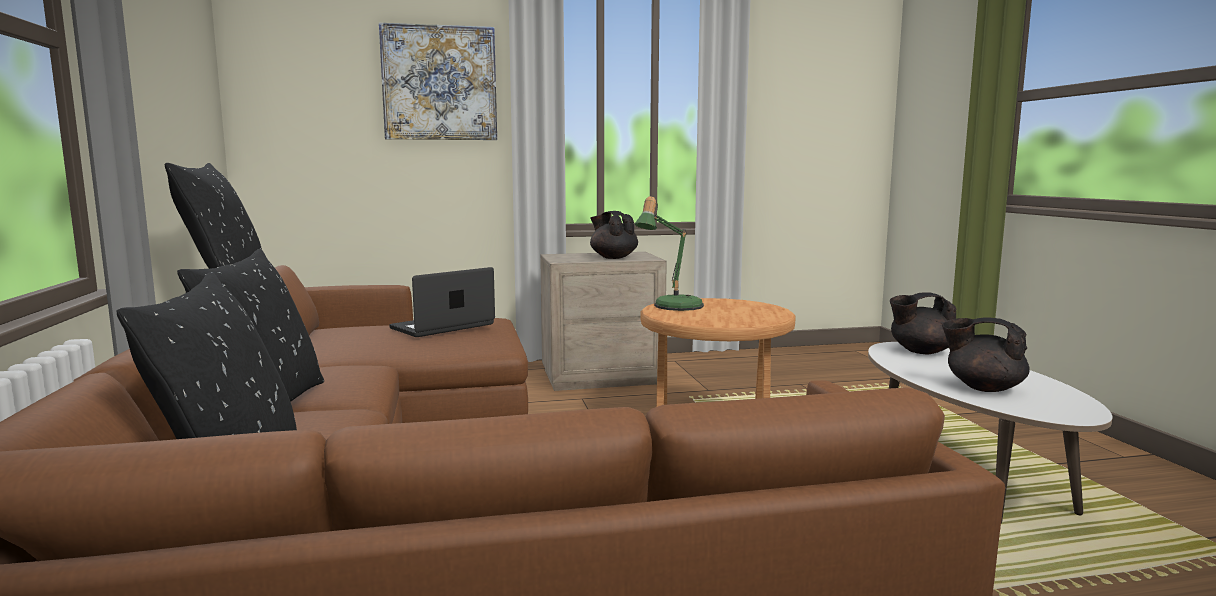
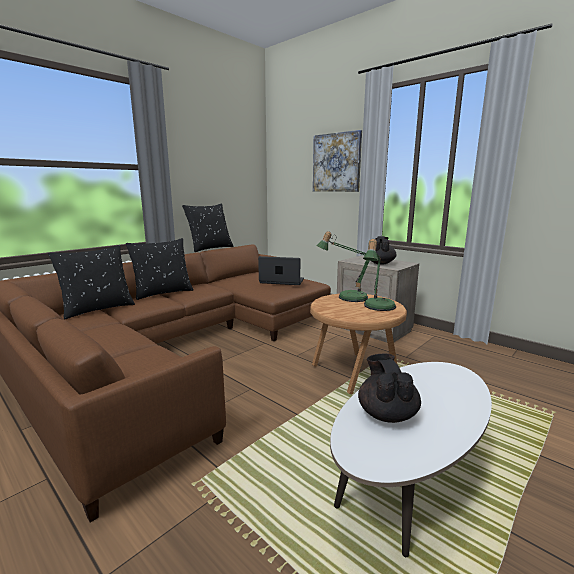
camera: 55 degrees right, 5 degrees up
black teapot [890,292,957,355] -> none
none -> table lamp [363,239,396,311]

